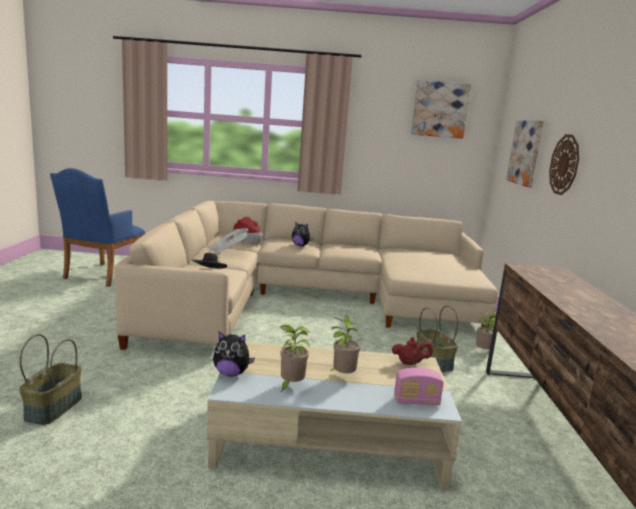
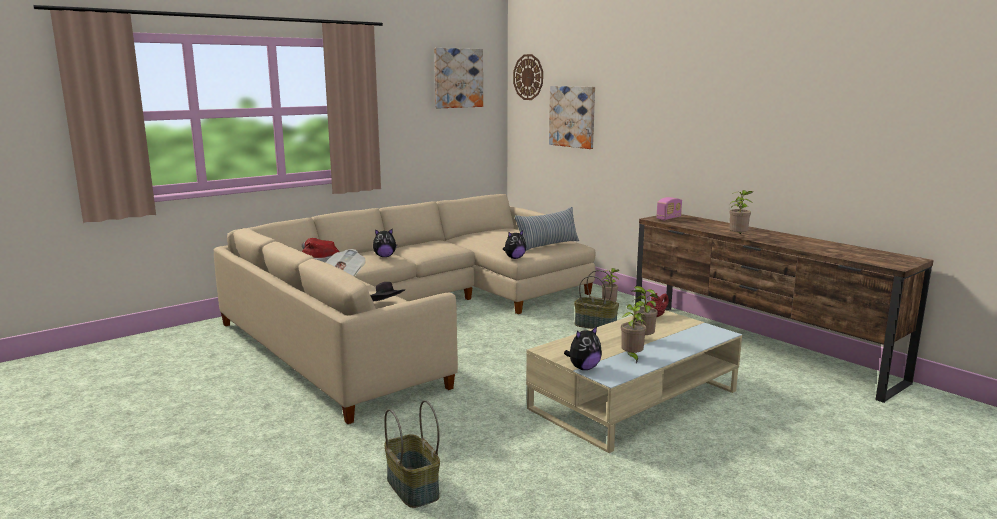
camera: 40 degrees left, 0 degrees up
blue armchair [50,168,146,287] -> none
radio [394,368,444,406] -> radio moved to [656,197,682,220]
wall clock [549,134,579,195] -> wall clock moved to [513,54,543,100]
none -> plush toy [503,230,526,259]
none -> pillow [515,207,579,251]
none -> potted plant [729,190,753,234]

